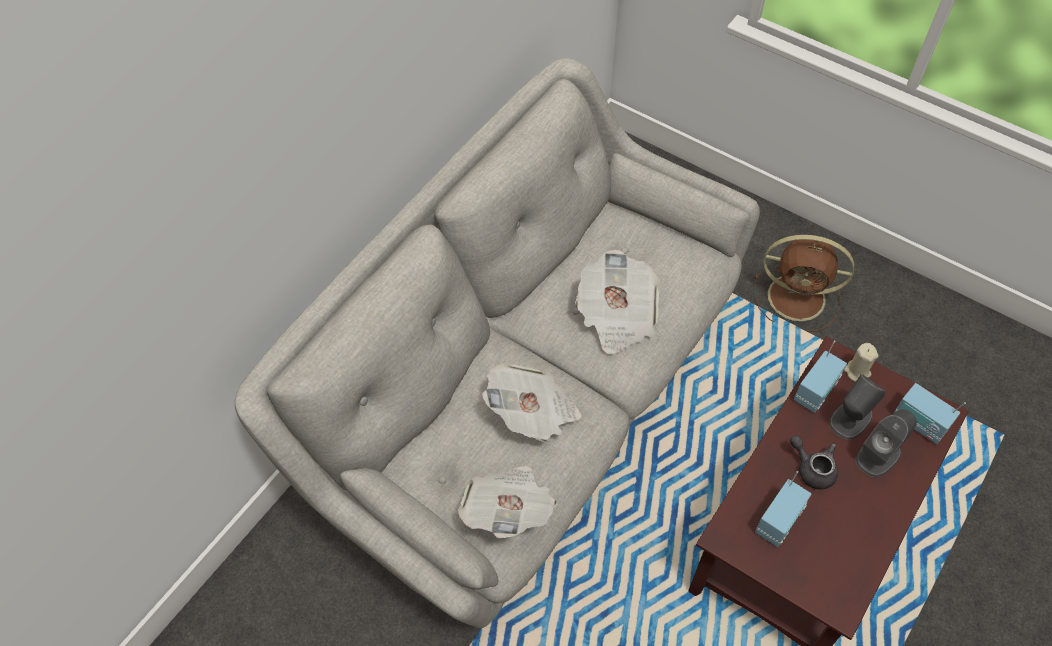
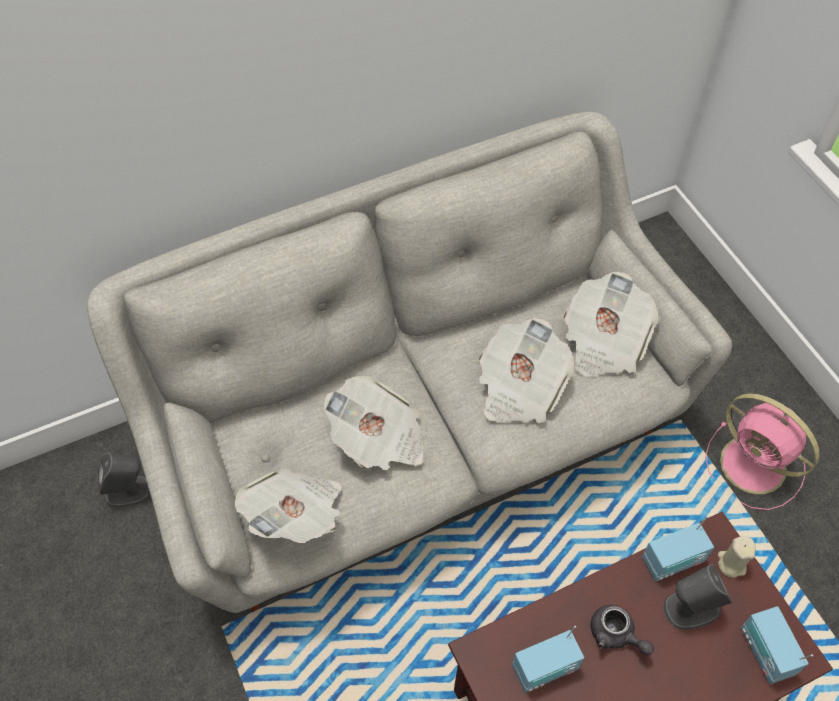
camera: 30 degrees right, 0 degrees up
brown fan [755,235,855,332] -> pink fan [705,393,820,510]
grey teapot [790,435,838,489] -> grey teapot turned 150 degrees clockwise [591,605,654,655]
grey speaker [855,409,917,477] -> grey speaker moved to [98,453,150,507]
none -> newspaper [564,272,659,376]

